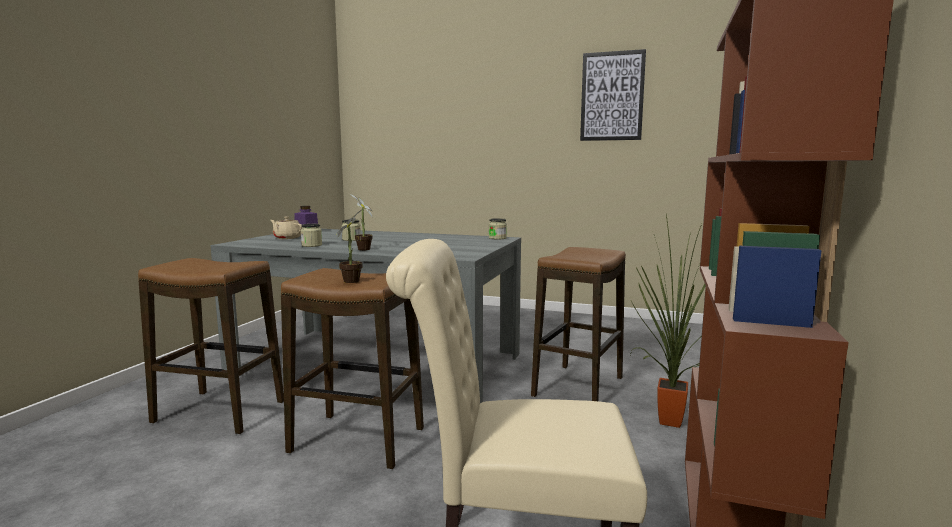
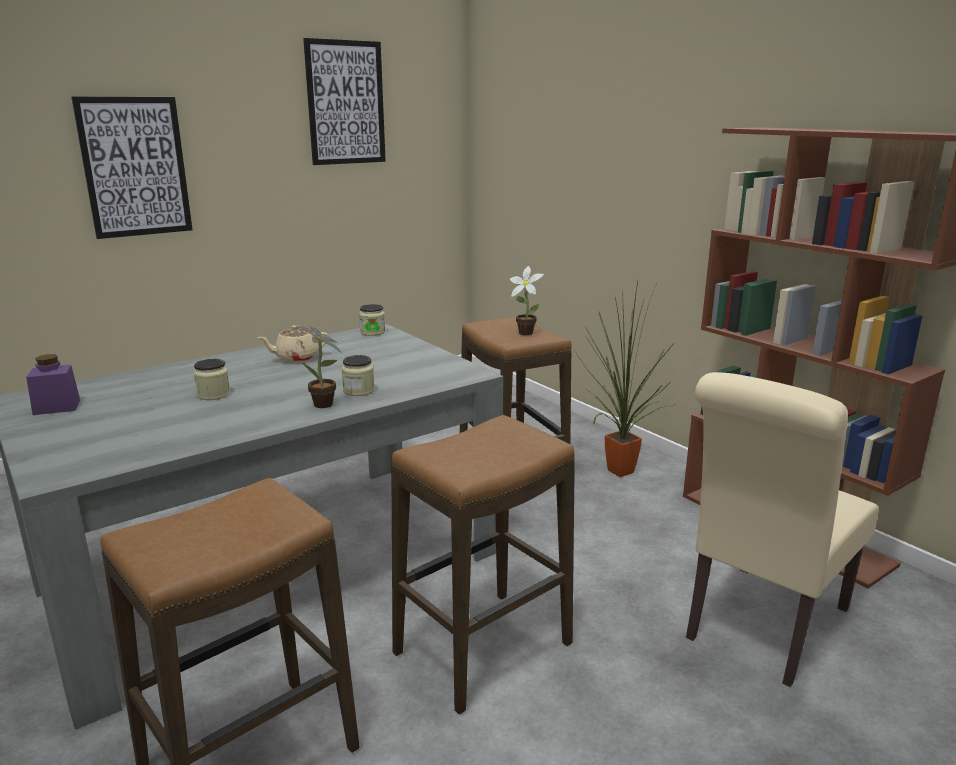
camera: 55 degrees left, 10 degrees up
beige teapot [271,216,302,239] -> beige teapot moved to [257,325,328,363]
jar [301,224,322,247] -> jar moved to [342,355,375,396]
potted plant [335,209,363,283] -> potted plant moved to [510,266,544,335]
none -> picture [71,97,193,239]

